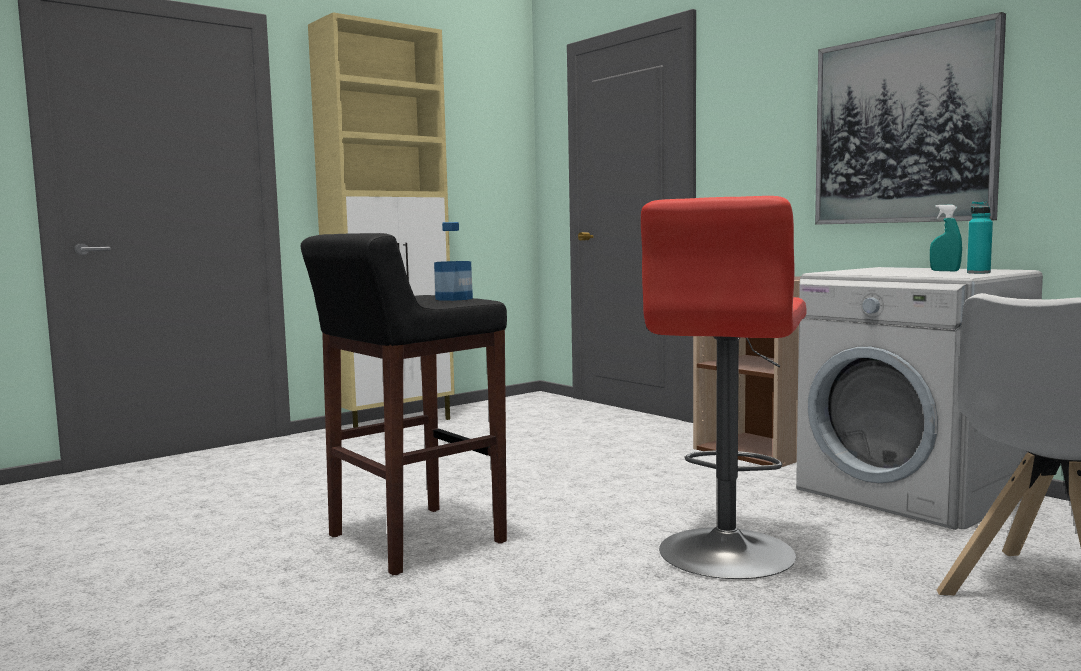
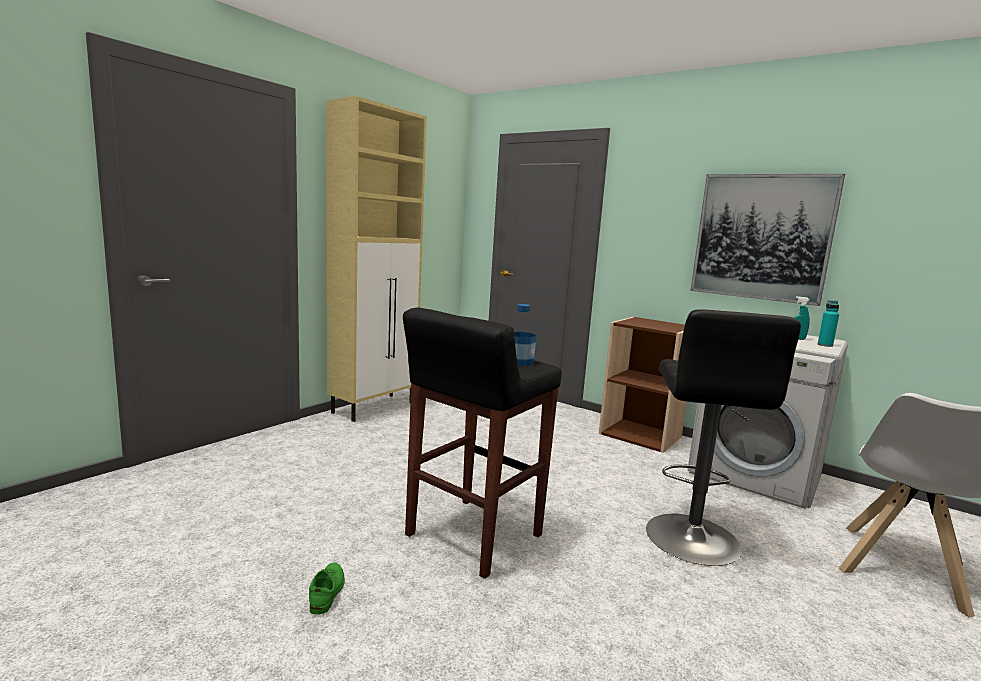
camera: 15 degrees left, 5 degrees up
red stool [641,196,807,579] -> black stool [646,309,801,566]
none -> green shoe [309,562,345,615]

